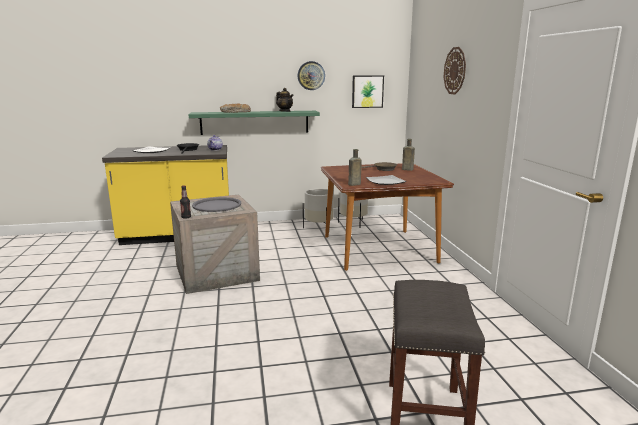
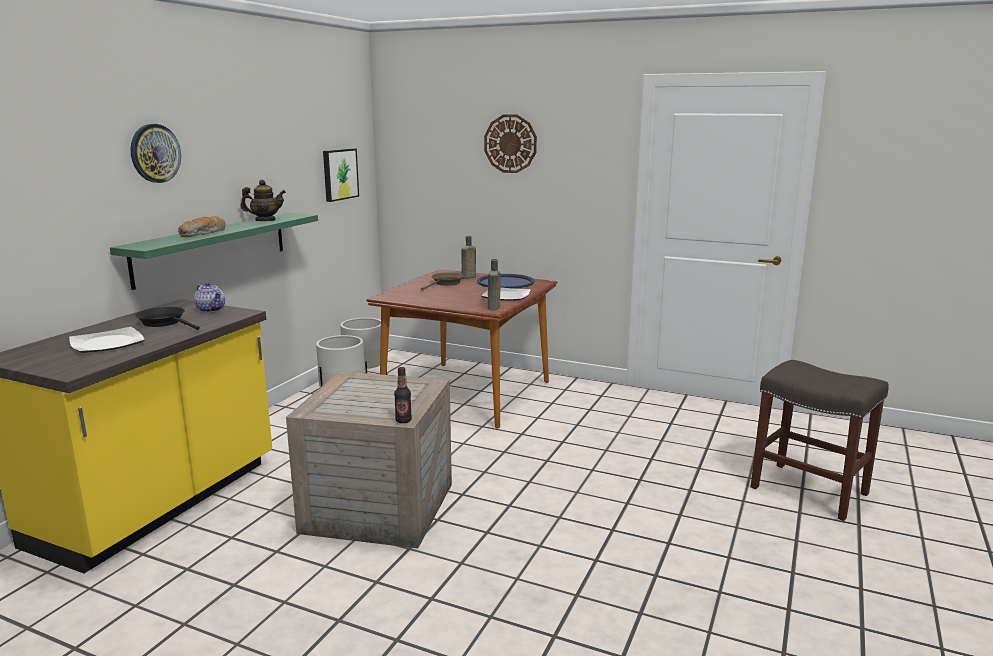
camera: 55 degrees left, 0 degrees up
grey tray [192,197,241,212] -> none
wall clock [298,61,325,90] -> wall clock moved to [130,124,181,183]
none -> blue tray [477,274,535,289]

